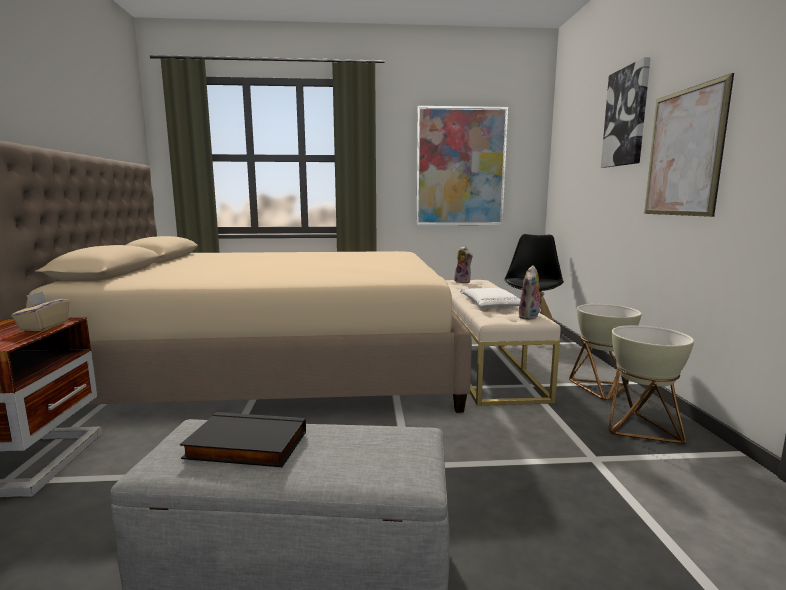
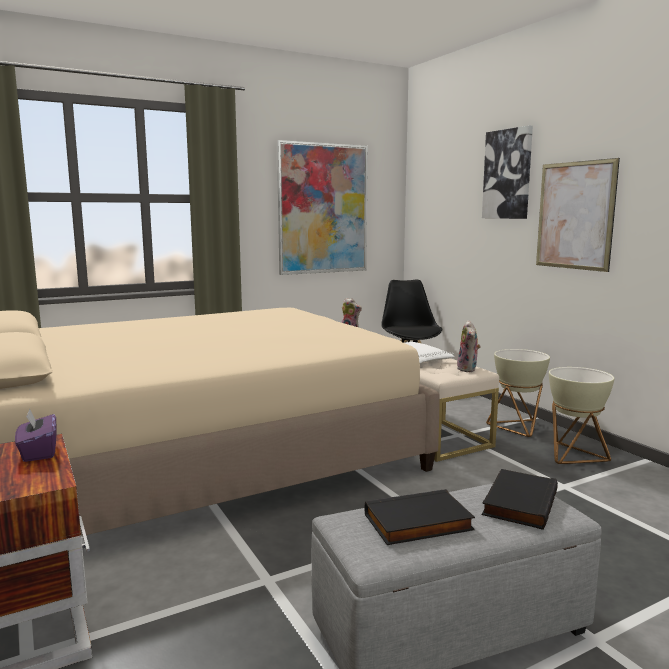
camera: 25 degrees left, 0 degrees up
beige tissue box [11,291,69,331] -> purple tissue box [15,408,57,462]
none -> black book [482,469,558,530]

